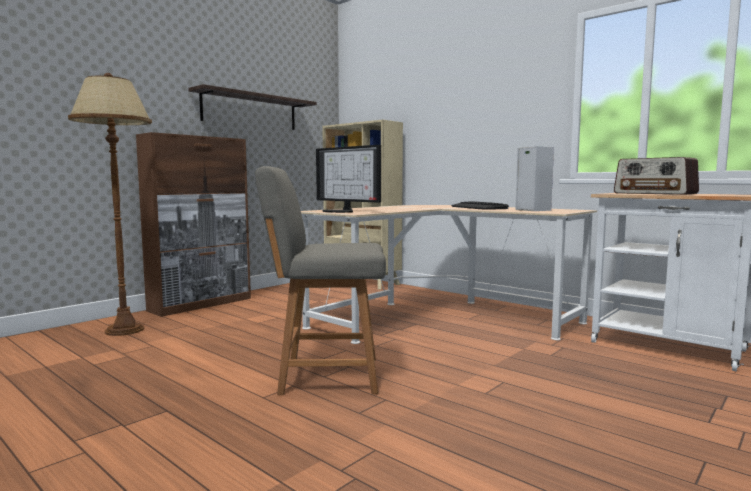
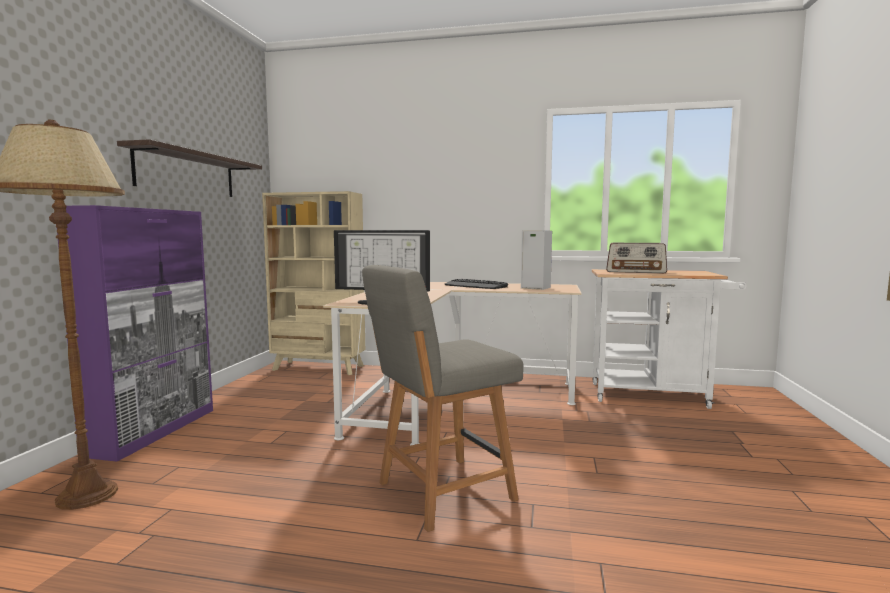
camera: 30 degrees left, 0 degrees up
brown cabinet [136,132,251,317] -> purple cabinet [57,205,213,462]

